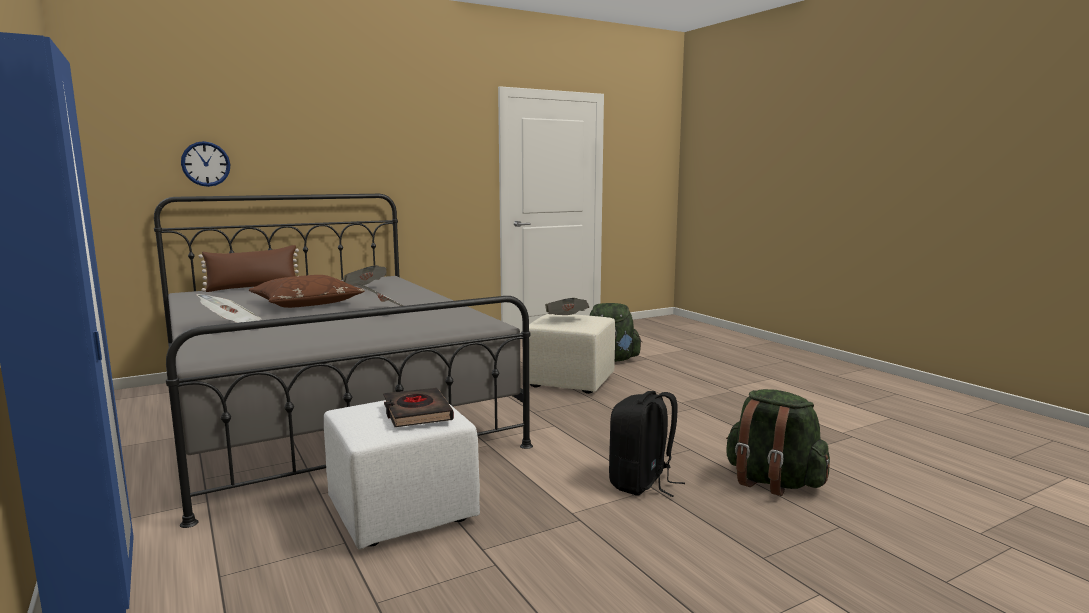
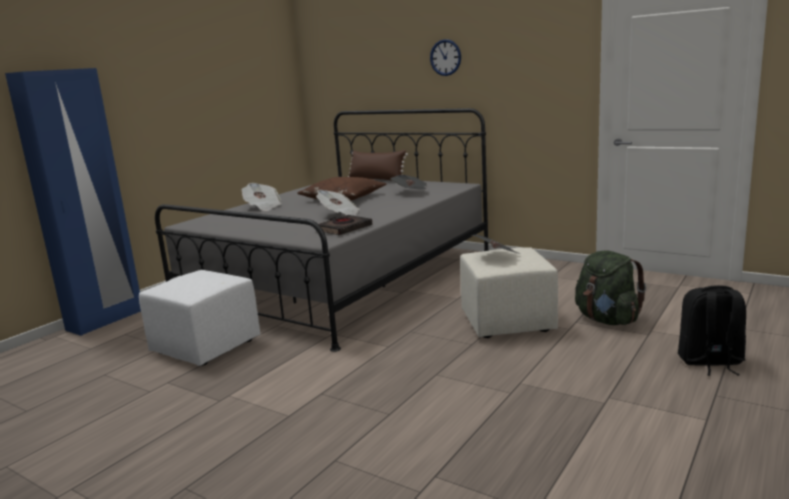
camera: 65 degrees right, 5 degrees up
wall clock [181,141,230,187] -> wall clock moved to [430,39,461,76]
black book [383,388,454,427] -> black book moved to [319,215,372,235]
black backpack [609,391,685,497] -> black backpack moved to [678,285,746,376]
green backpack [726,389,830,496] -> none

